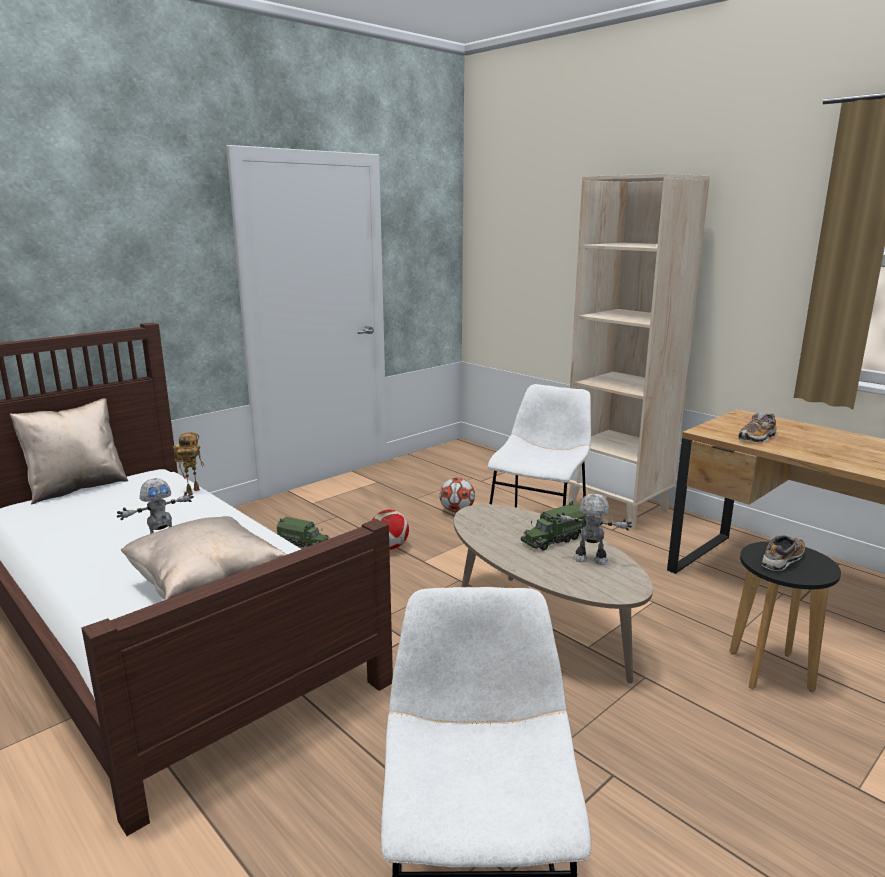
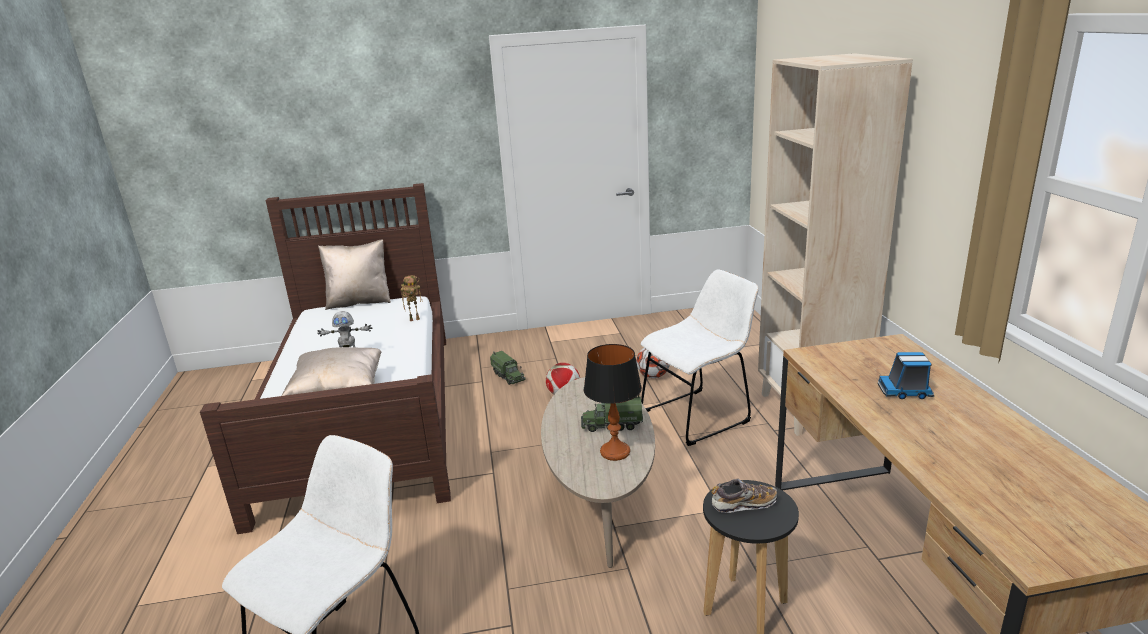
camera: 35 degrees right, 5 degrees up
toy robot [555,494,632,565] -> table lamp [583,344,642,461]
shoe [738,413,776,442] -> none
none -> toy truck [878,352,934,399]

